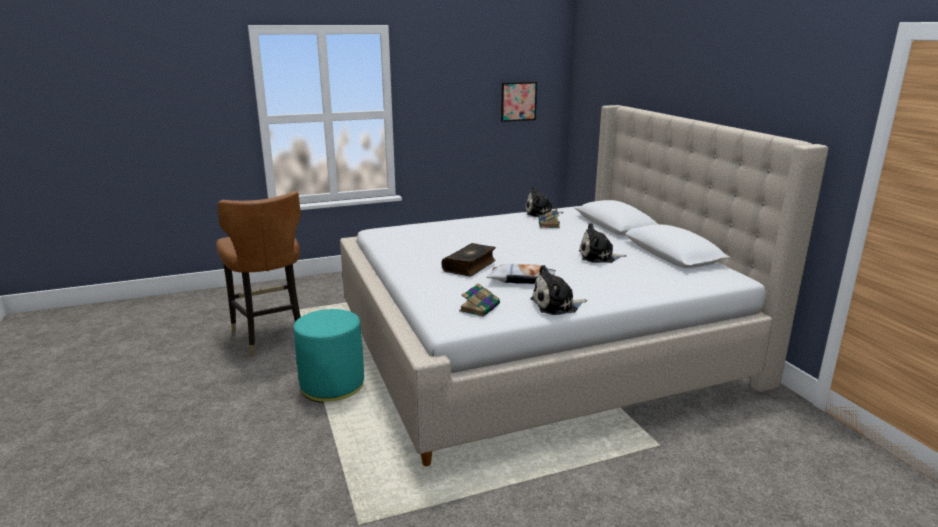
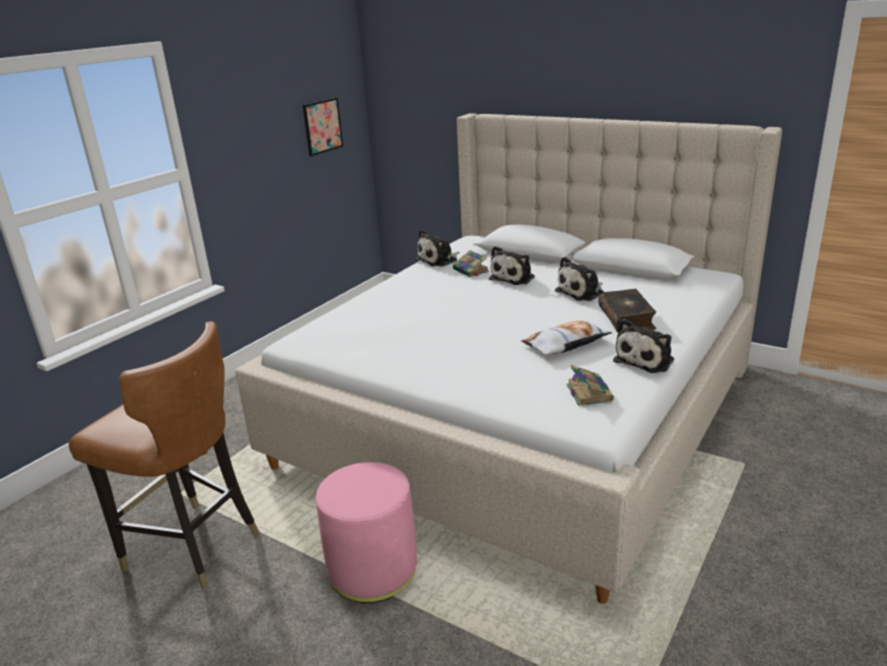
camera: 35 degrees left, 5 degrees up
turquoise ottoman [294,309,364,403] -> pink ottoman [316,462,417,603]
book [441,243,496,276] -> book moved to [598,289,656,333]
none -> plush toy [489,246,535,285]

